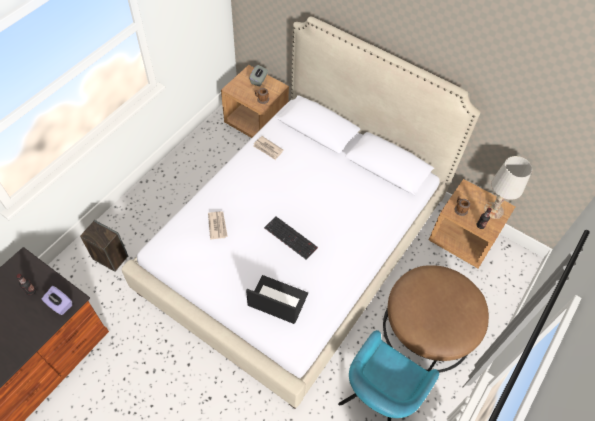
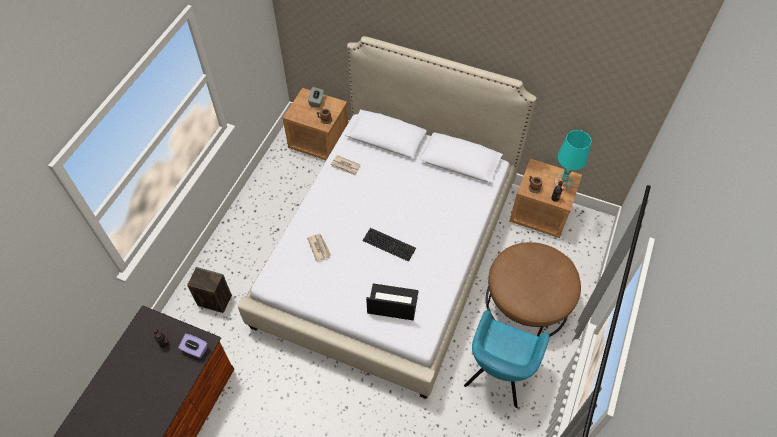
camera: 10 degrees left, 0 degrees up
white table lamp [484,156,532,219] -> turquoise table lamp [555,130,591,190]

